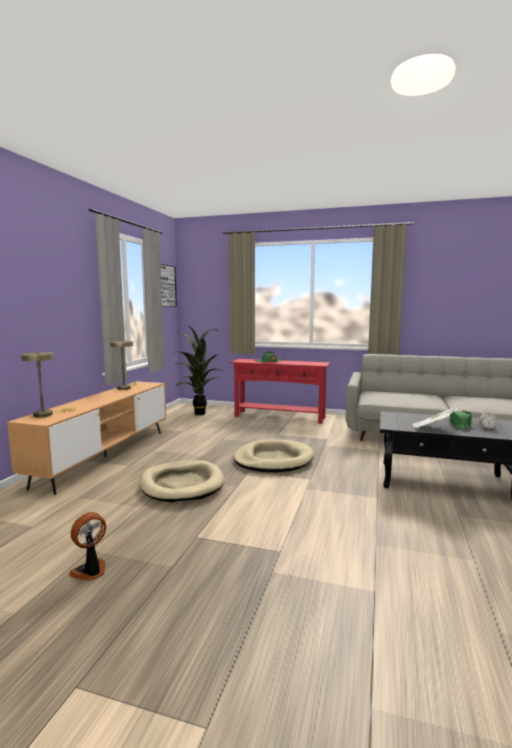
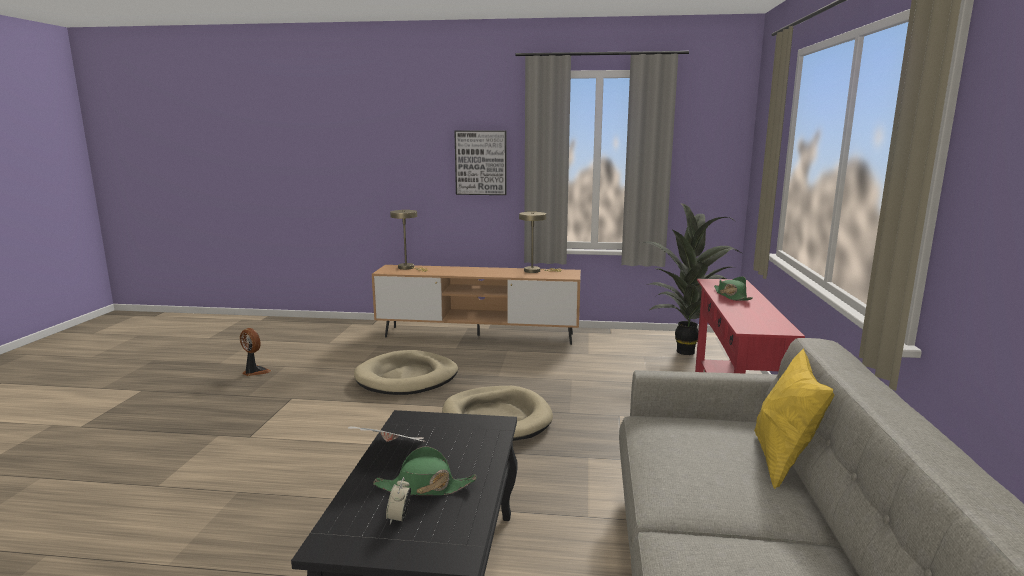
camera: 80 degrees right, 5 degrees up
picture [161,264,177,307] -> picture moved to [454,131,507,195]
none -> yellow pillow [754,348,834,489]

